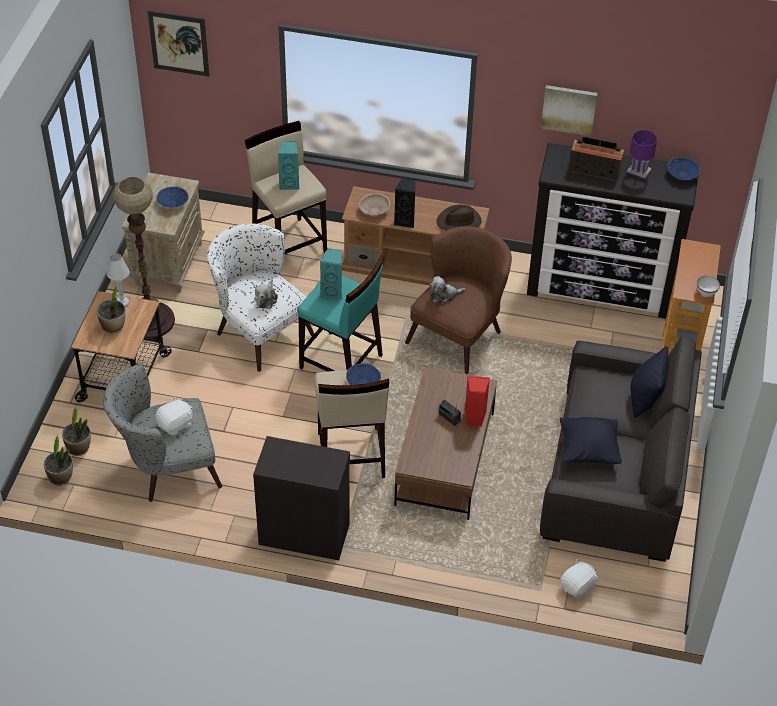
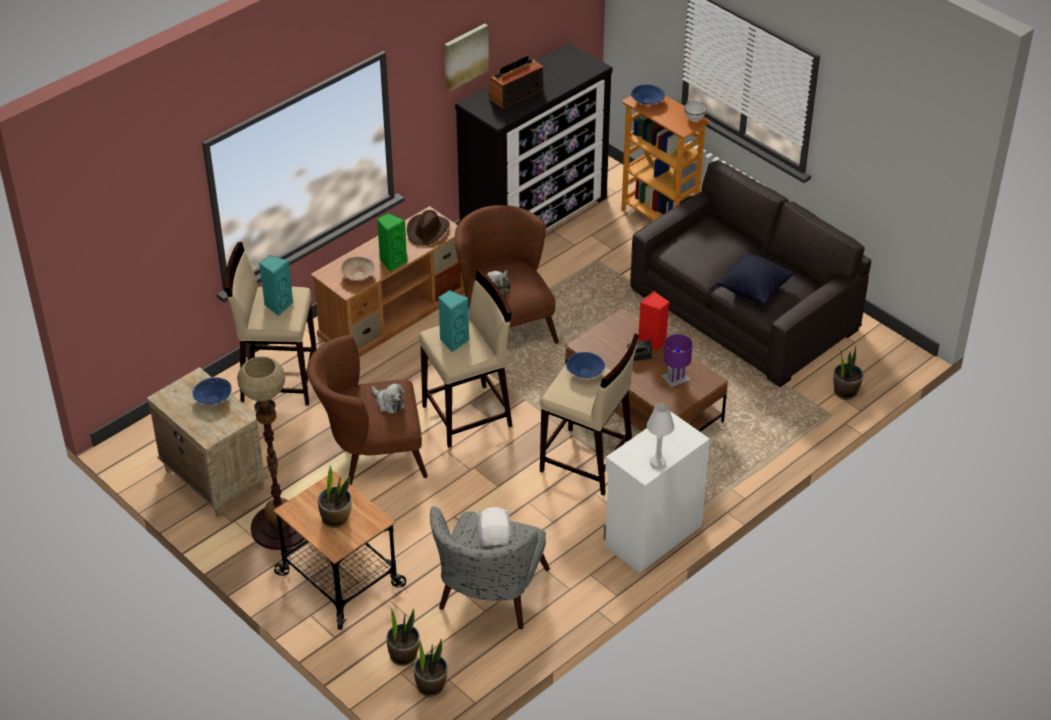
camera: 55 degrees left, 5 degrees down
white table lamp [107,253,129,307] -> white table lamp moved to [647,403,675,469]
picture [148,10,210,77] -> none
white armchair [207,224,314,372] -> brown armchair [307,335,428,485]
black cabinet [253,436,350,560] -> white cabinet [604,411,710,573]
turquoise stool [297,255,384,372] -> beige stool [419,270,513,448]
black speaker [394,178,416,228] -> green speaker [377,212,407,272]
white plush toy [560,558,599,599] -> potted plant [833,345,863,400]
purple table lamp [627,130,657,179] -> purple table lamp moved to [662,334,693,388]
black pillow [631,346,669,418] -> none
blue bowl [667,157,700,180] -> blue bowl moved to [631,85,665,105]

